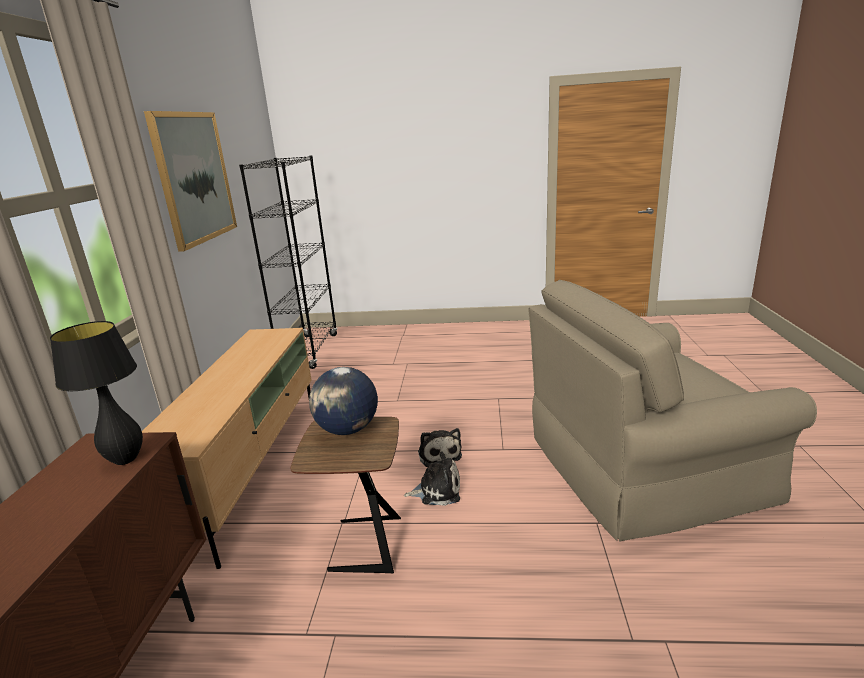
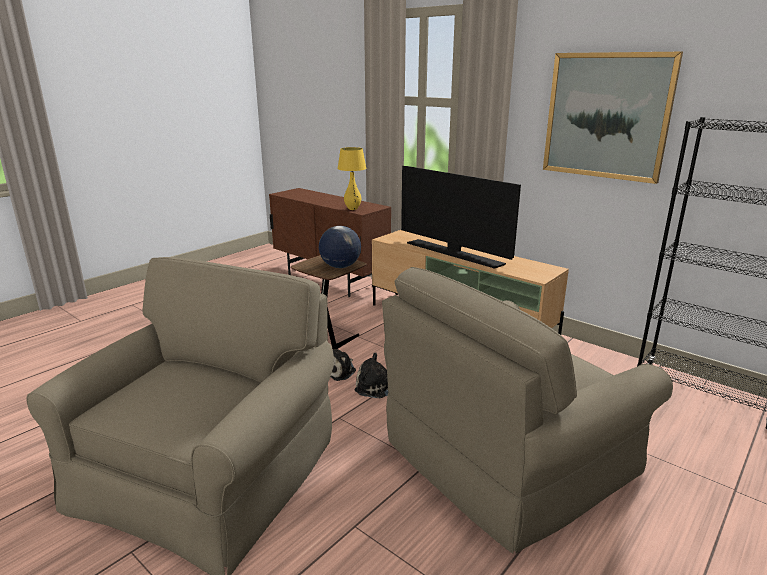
camera: 125 degrees right, 0 degrees up
black table lamp [50,321,143,465] -> yellow table lamp [337,147,367,210]
none -> beige armchair [382,267,673,554]
none -> television [401,166,521,269]

